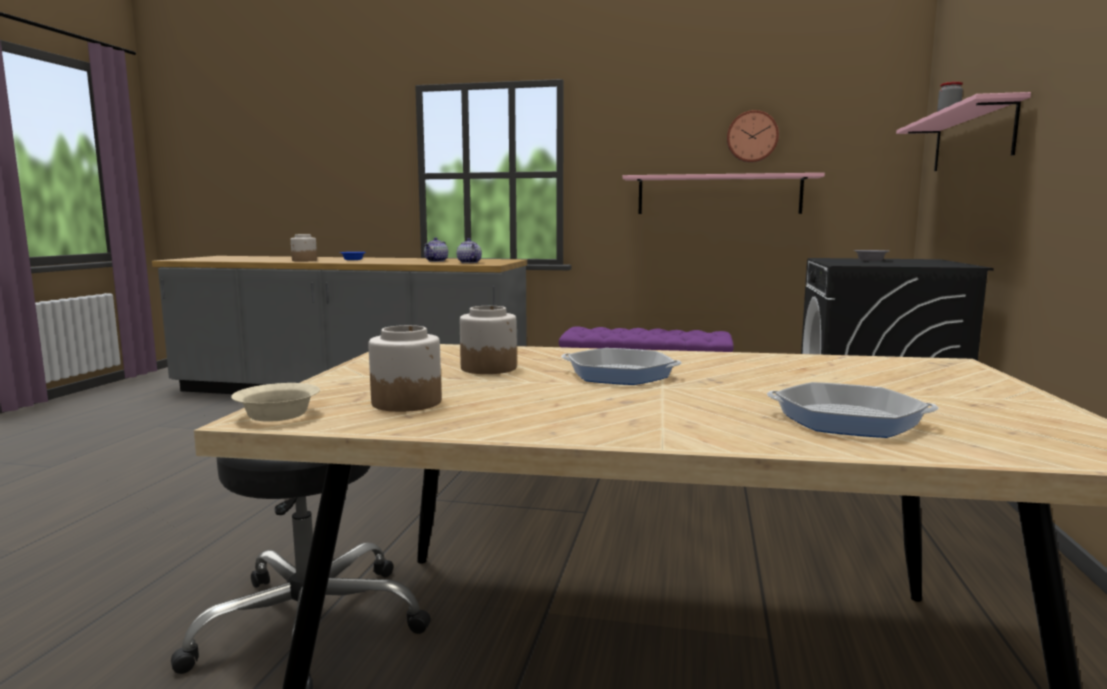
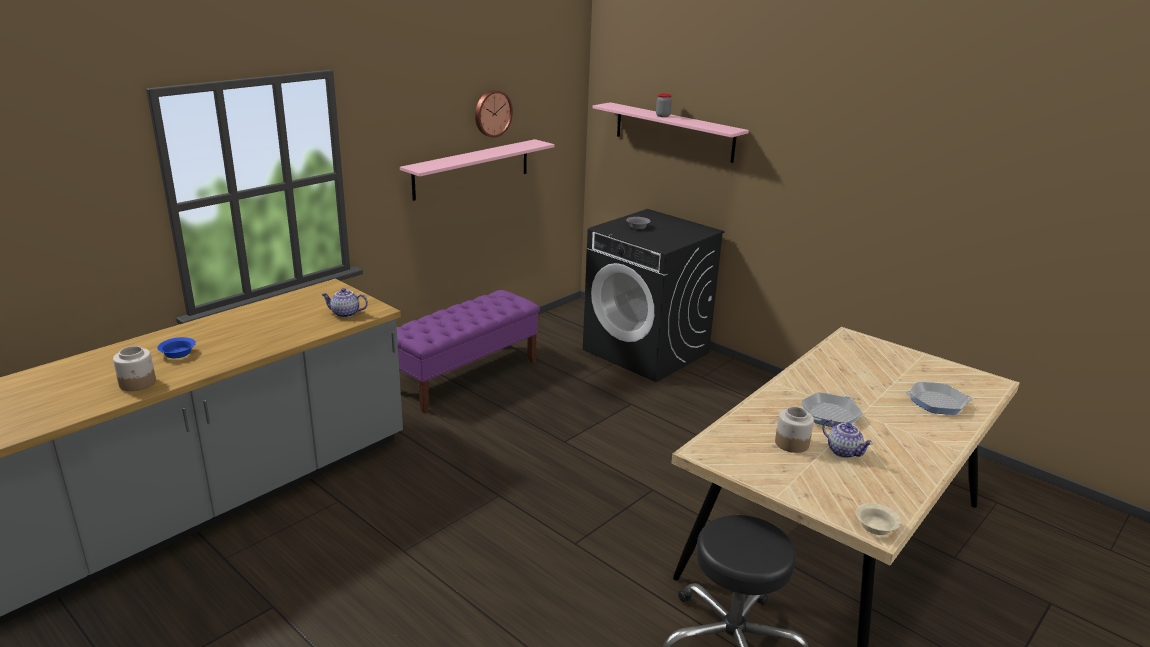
camera: 60 degrees left, 15 degrees up
jar [369,325,441,412] -> none
teapot [424,237,448,262] -> teapot moved to [822,419,873,458]
frying pan [767,382,939,438] -> frying pan turned 135 degrees counterclockwise [906,382,972,415]

